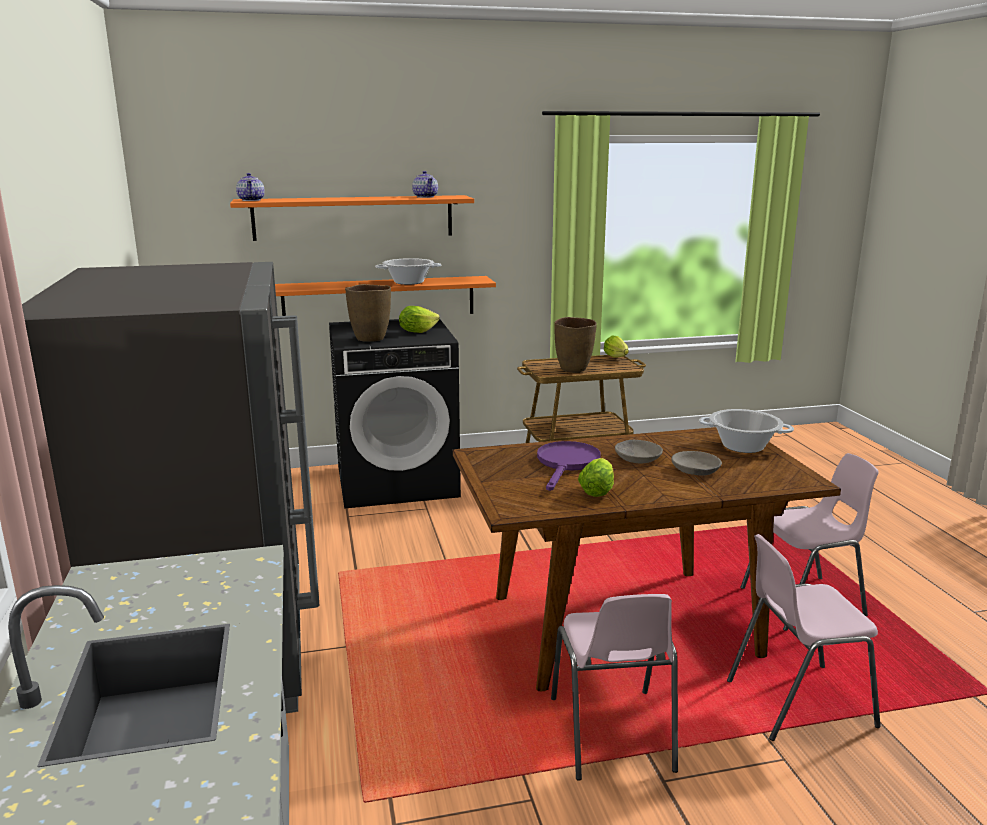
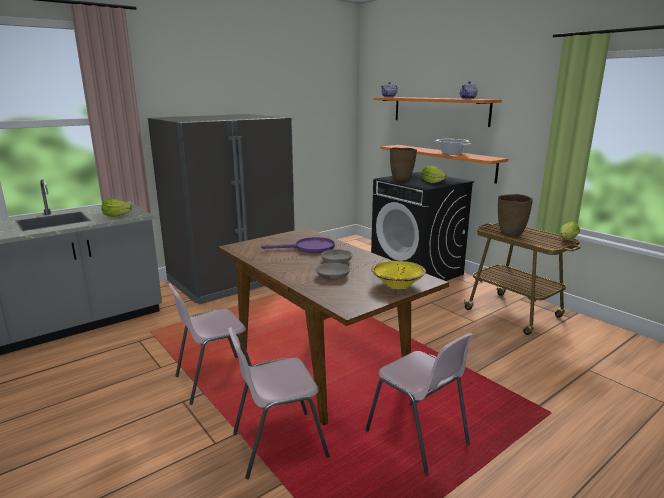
camera: 65 degrees right, 0 degrees up
lettuce [578,458,614,497] -> lettuce moved to [101,199,132,216]
cooking pot [699,409,794,453] -> yellow bowl [371,261,426,289]
pink chair [727,534,881,741] -> pink chair turned 75 degrees counterclockwise [228,327,330,479]

